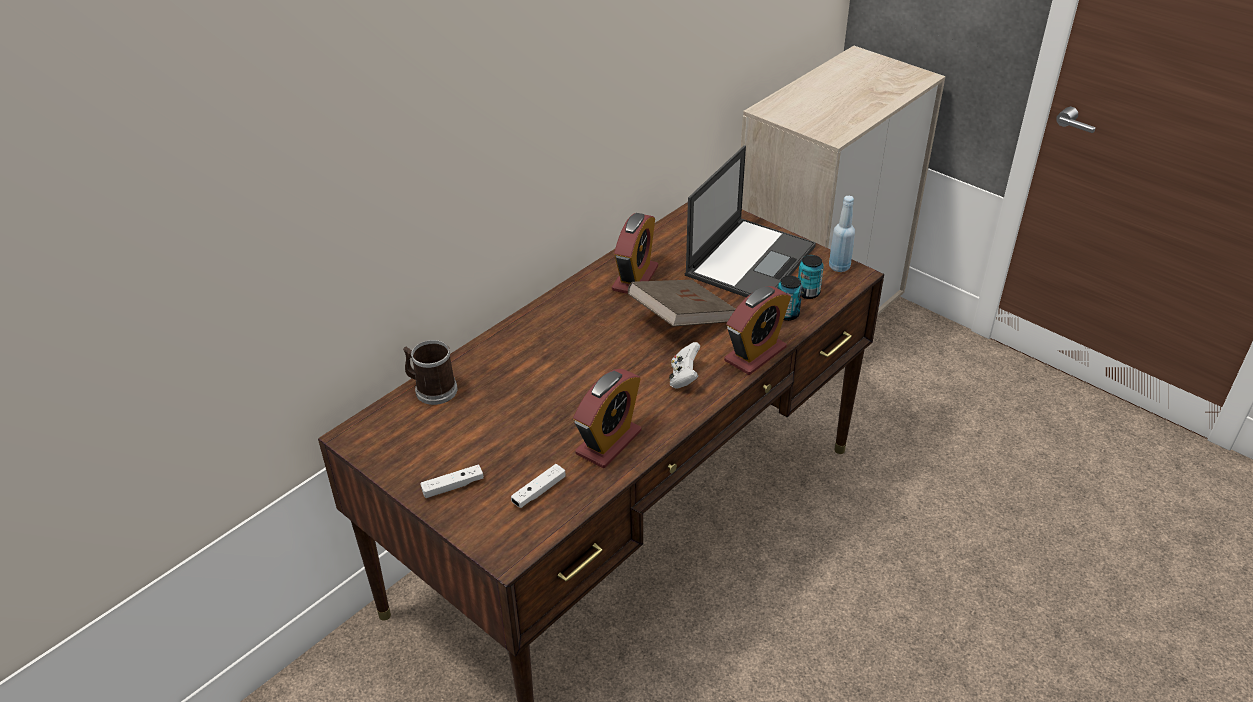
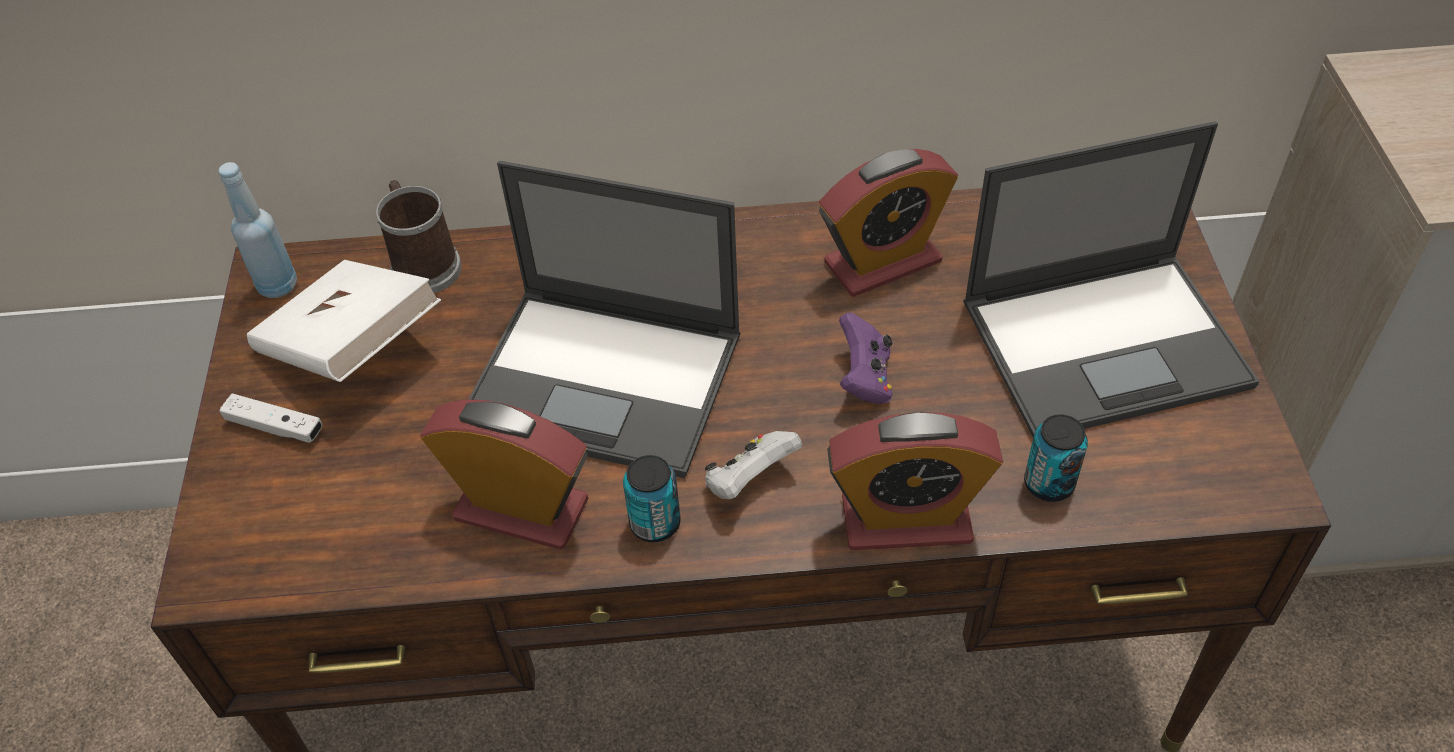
camera: 45 degrees right, 10 degrees up
white game controller [511,464,565,508] -> none
alarm clock [573,369,641,468] -> alarm clock turned 150 degrees counterclockwise [420,399,589,550]
brown book [628,280,736,327] -> purple game controller [839,313,892,404]
can [798,255,824,299] -> can moved to [623,455,681,542]
blue bottle [829,196,855,272] -> blue bottle moved to [218,162,297,298]
none -> white book [247,260,441,382]
none -> laptop [468,161,741,478]

